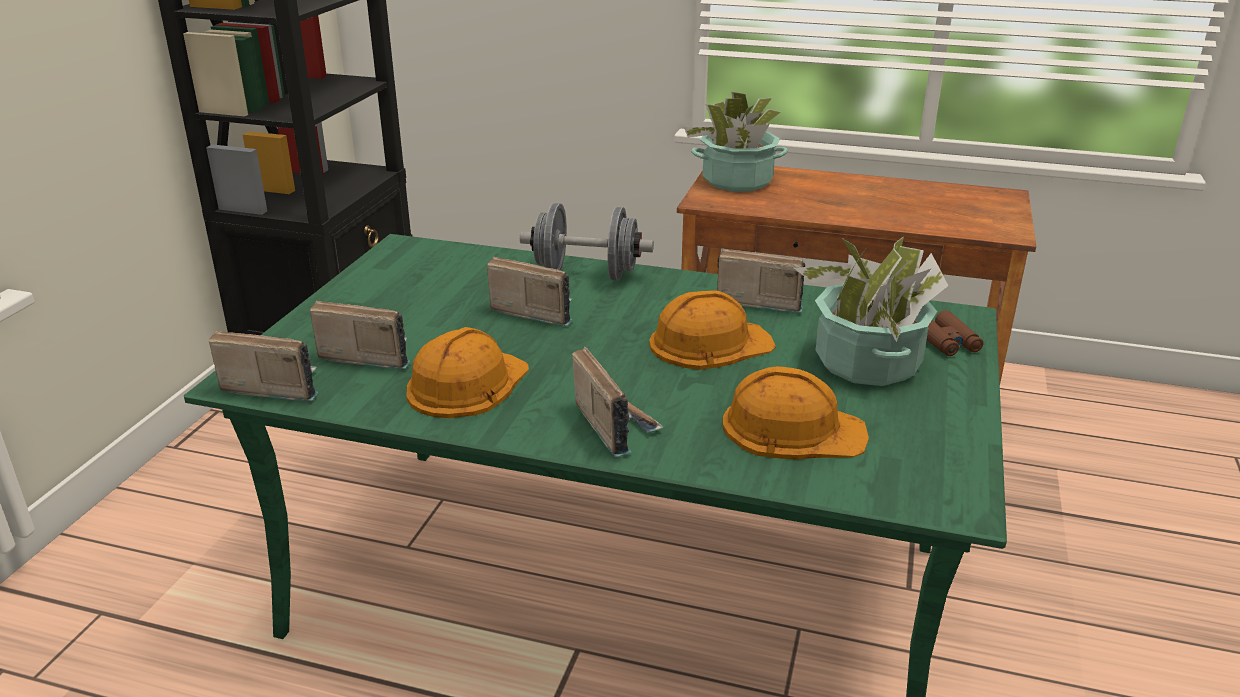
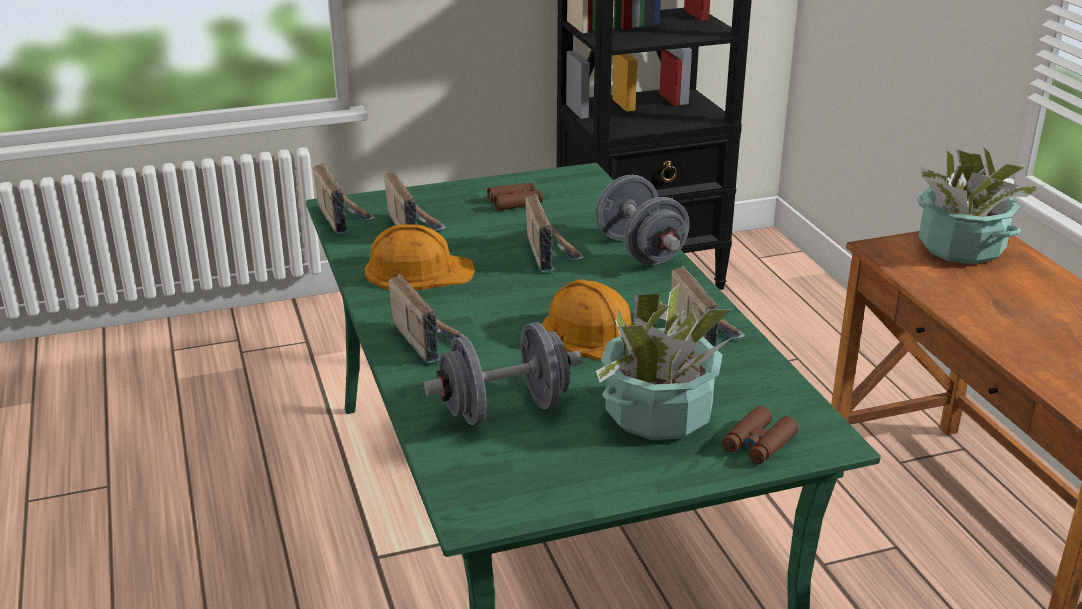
camera: 55 degrees right, 0 degrees up
radio [572,347,664,457] -> radio turned 60 degrees counterclockwise [388,274,466,364]
orange hard hat [723,366,869,460] -> grey dumbbell [424,322,582,425]
none -> brown binoculars [487,183,543,211]

